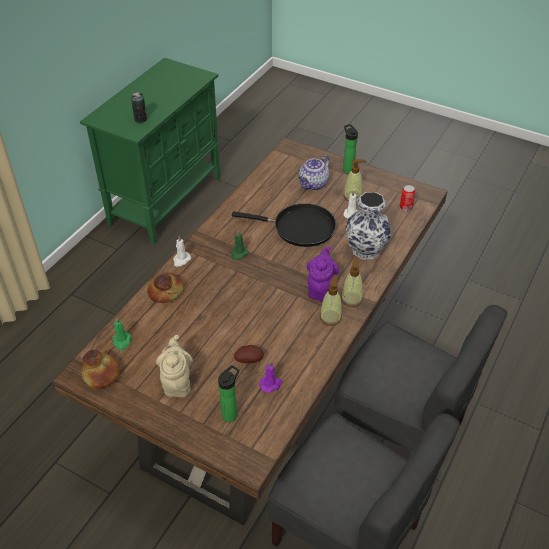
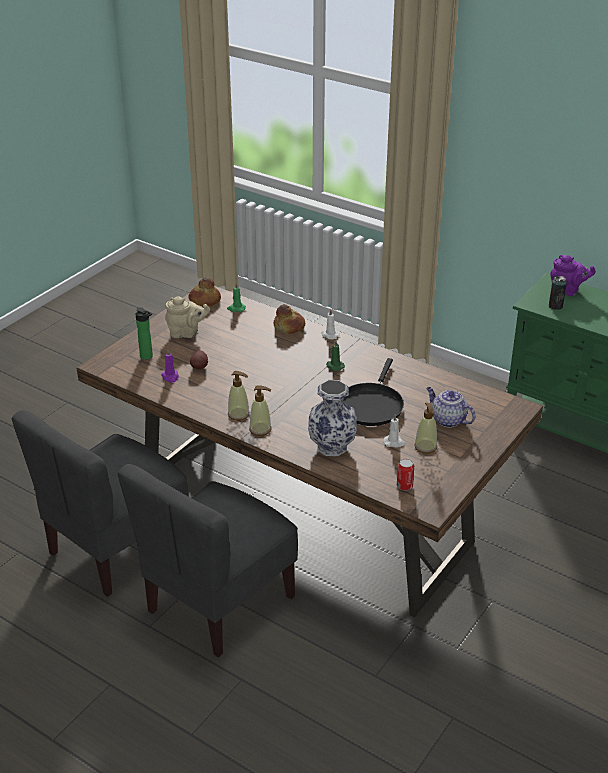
camera: 95 degrees right, 10 degrees down
purple teapot [307,246,339,302] -> purple teapot moved to [550,255,596,296]
bottle [343,124,358,173] -> none

